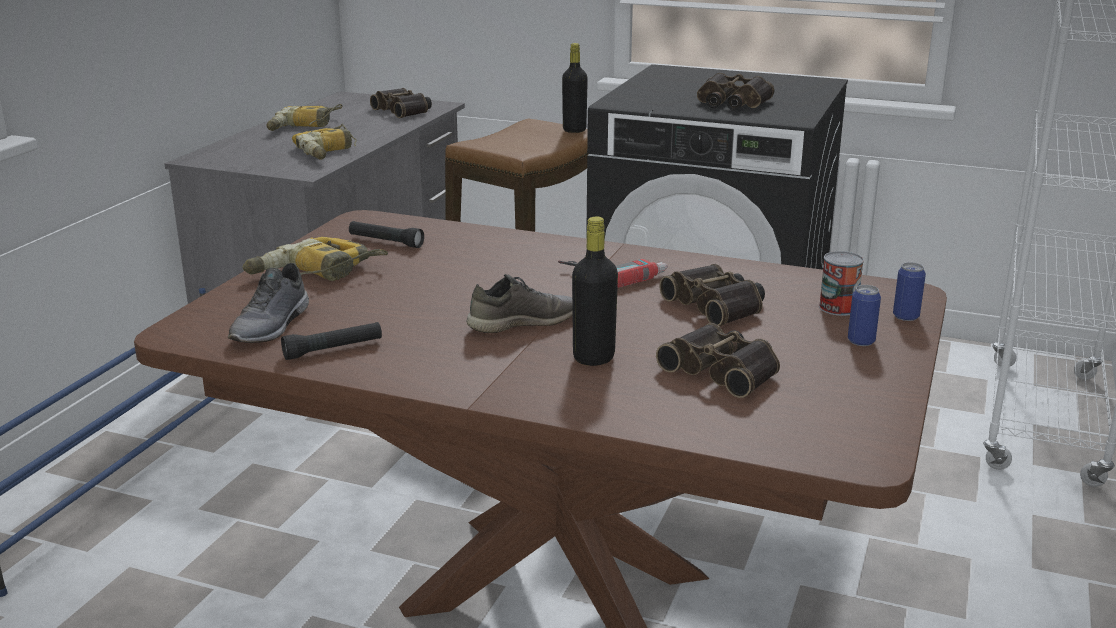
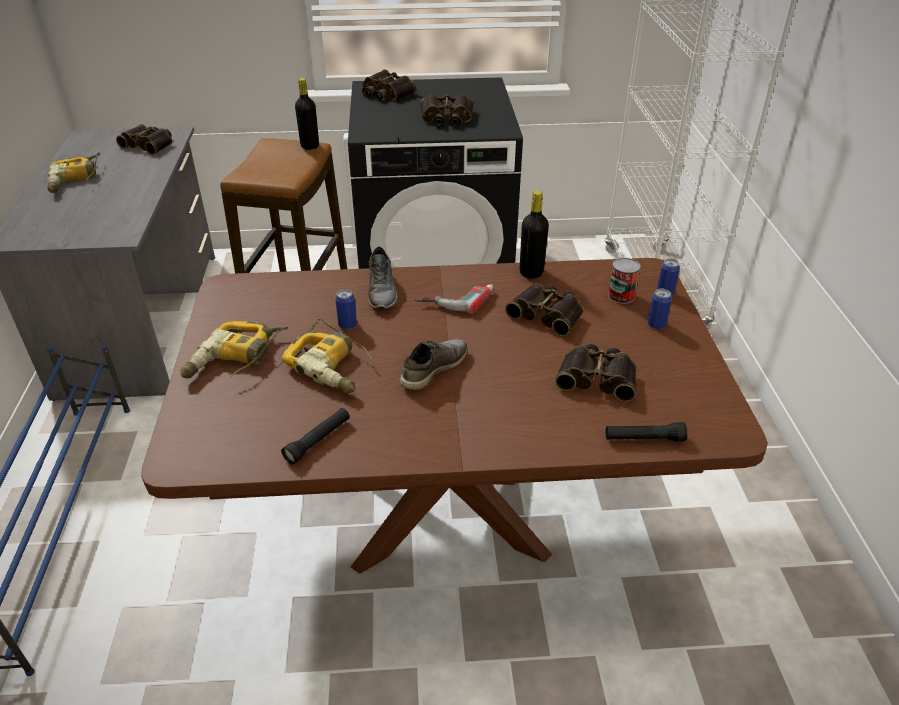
camera: 25 degrees left, 15 degrees up
grey shoe [228,263,309,343] -> grey shoe moved to [368,247,398,309]
power drill [292,123,357,160] -> power drill moved to [282,319,372,393]
black flashlight [349,221,424,248] -> black flashlight moved to [606,422,687,442]
black bottle [572,217,618,366] -> black bottle moved to [520,190,549,279]
none -> can [335,289,357,330]
none -> binoculars [362,70,417,101]

